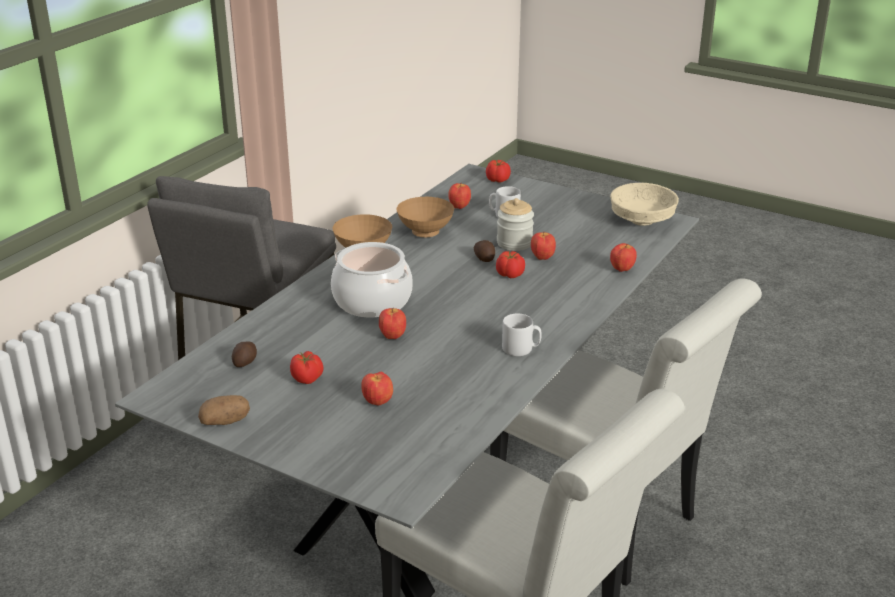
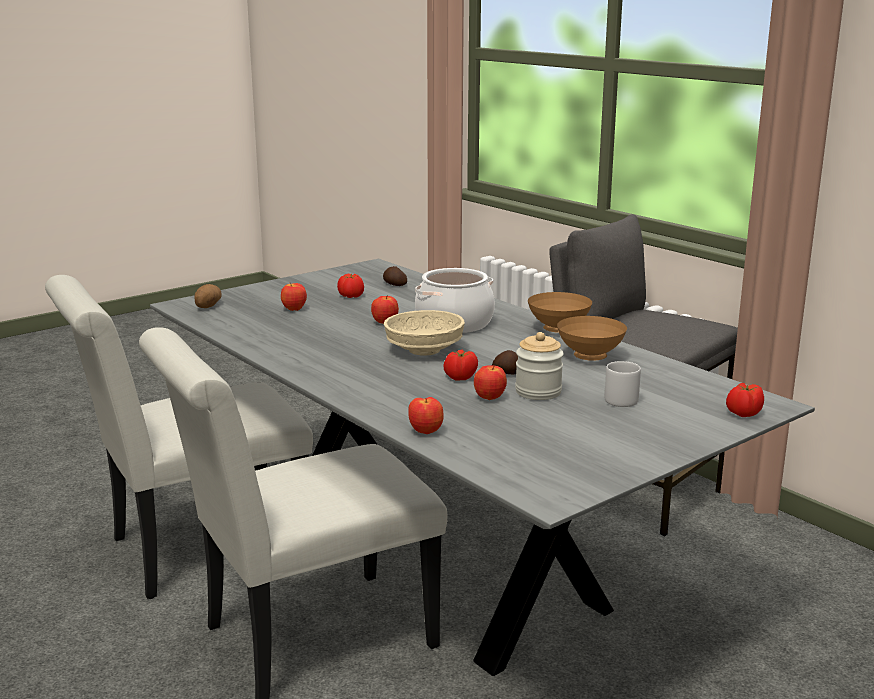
camera: 110 degrees right, 10 degrees down
potato [198,395,250,425] -> potato moved to [194,284,221,308]
apple [448,183,471,209] -> none
grey mug [502,313,542,356] -> none
beige bowl [610,183,679,226] -> beige bowl moved to [384,310,465,355]

